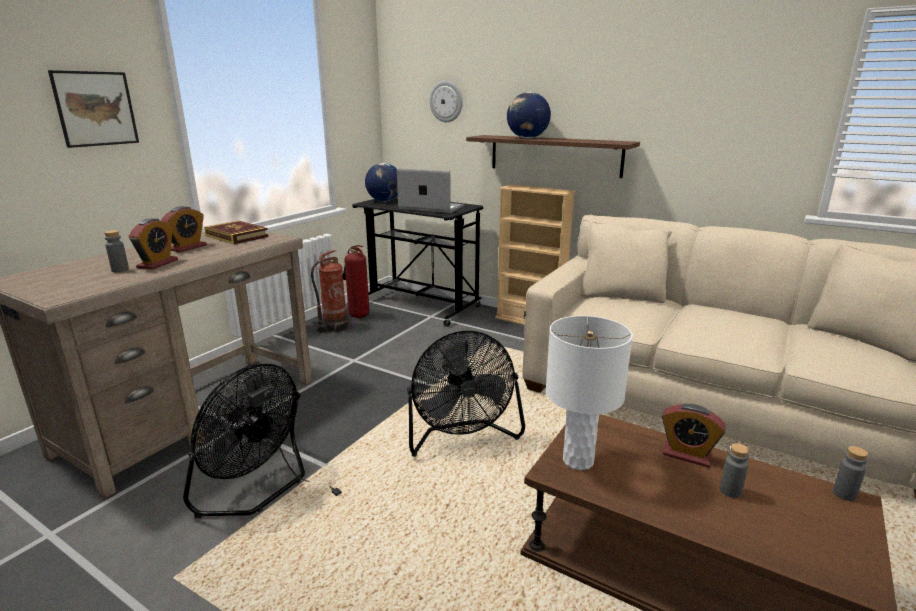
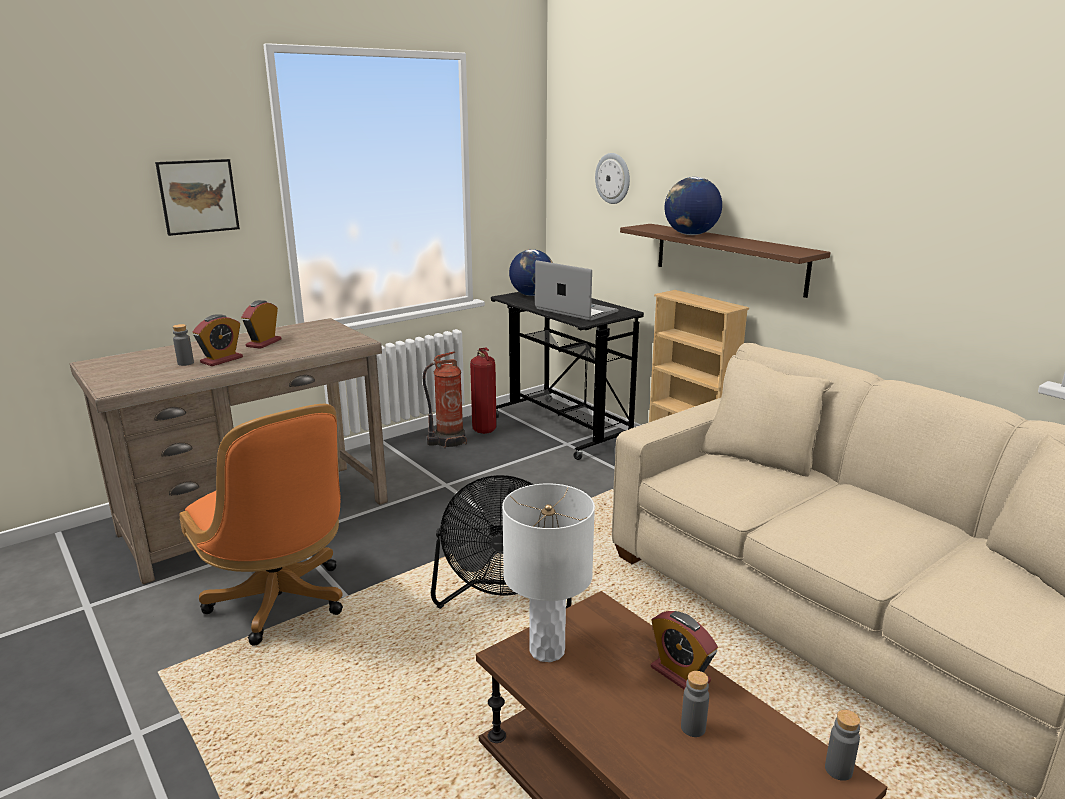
camera: 20 degrees right, 0 degrees up
alarm clock [161,206,207,253] -> alarm clock turned 150 degrees clockwise [241,300,281,349]
black fan [183,364,342,518] -> orange office chair [180,404,343,646]
book [204,221,269,244] -> none

